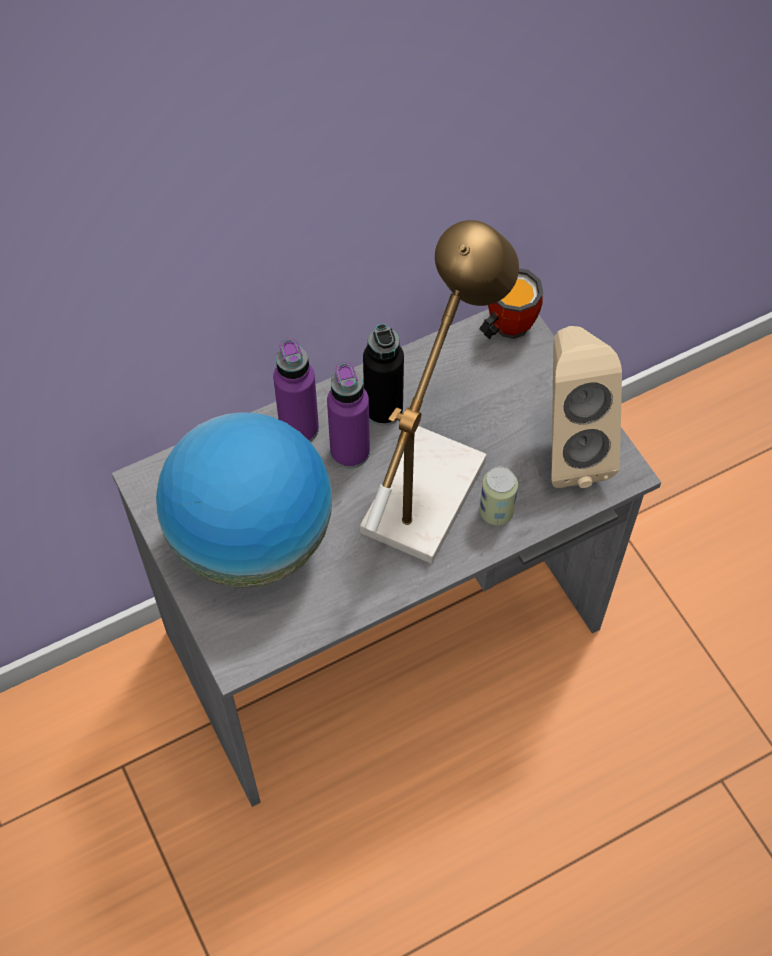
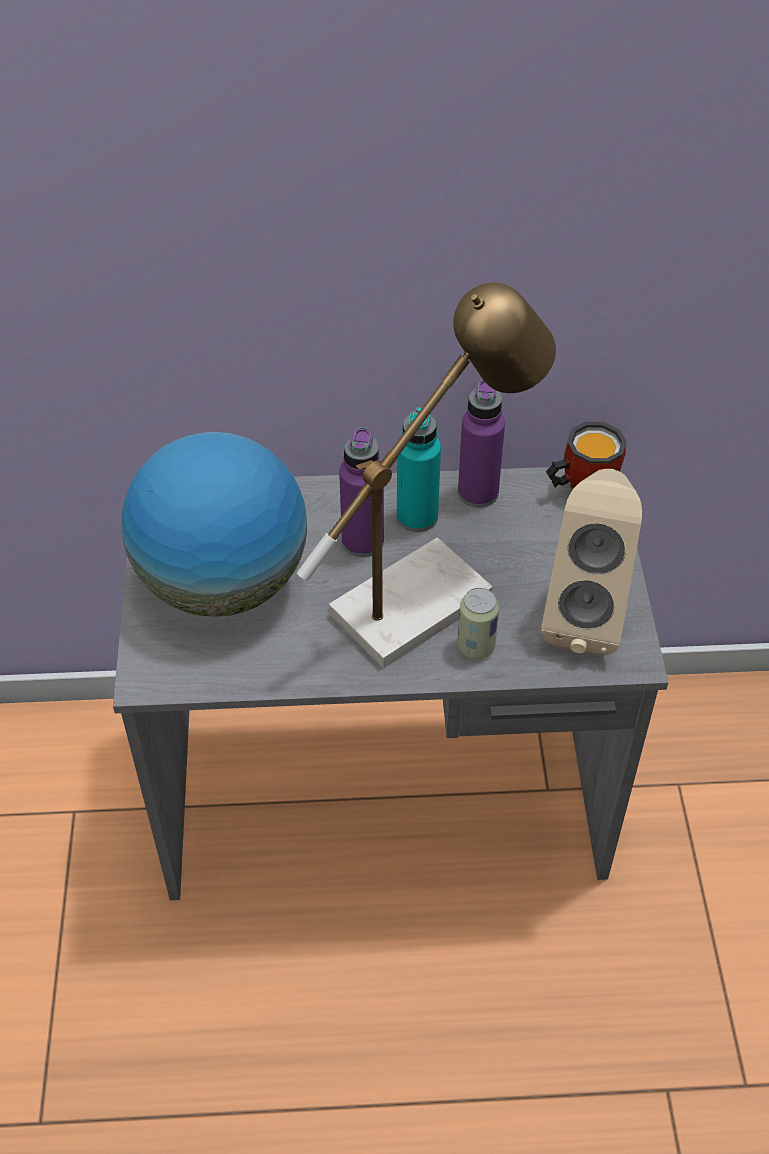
camera: 25 degrees right, 10 degrees down
purple bottle [273,339,319,442] -> purple bottle moved to [458,379,505,507]
black bottle [363,324,404,426] -> turquoise bottle [397,407,441,532]

